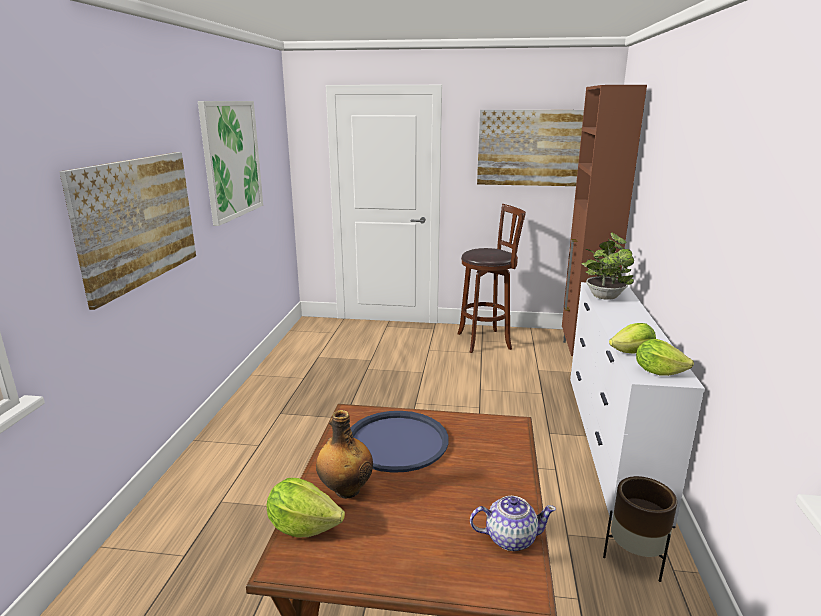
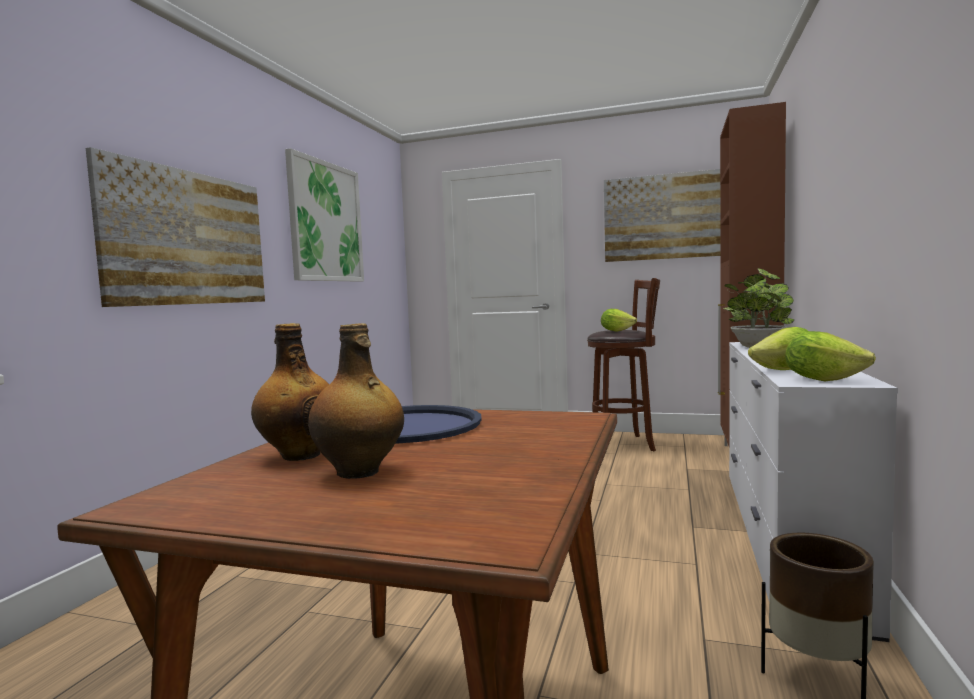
camera: 10 degrees right, 15 degrees down
lettuce [267,478,345,538] -> lettuce moved to [601,309,637,332]
teapot [470,496,556,551] -> none
none -> bottle [308,323,404,479]

